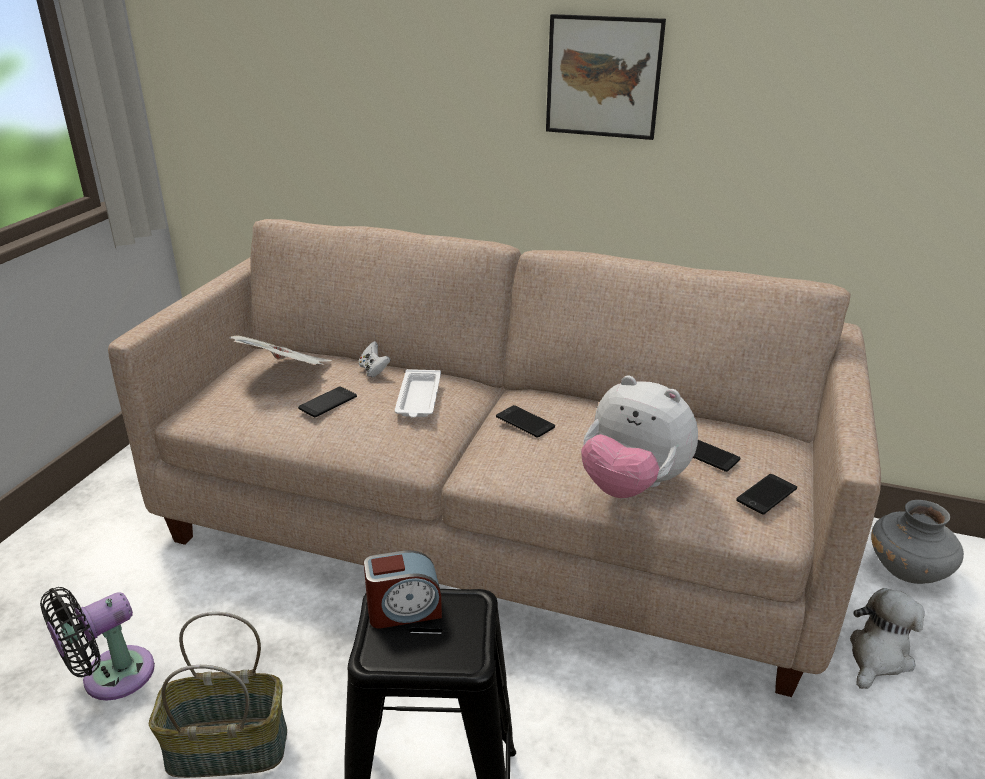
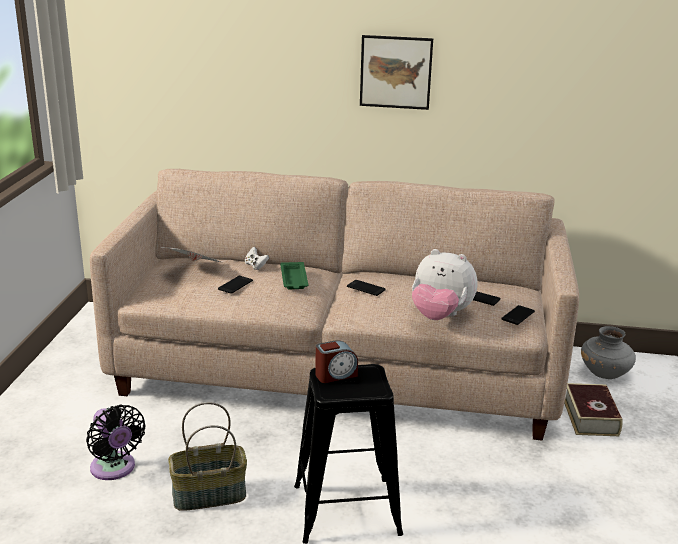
camera: 10 degrees left, 5 degrees down
black fan [40,587,155,700] -> black fan turned 75 degrees counterclockwise [86,404,146,480]
white tray [395,369,441,418] -> green tray [280,262,309,289]
plush toy [850,588,925,689] -> book [564,383,622,436]

